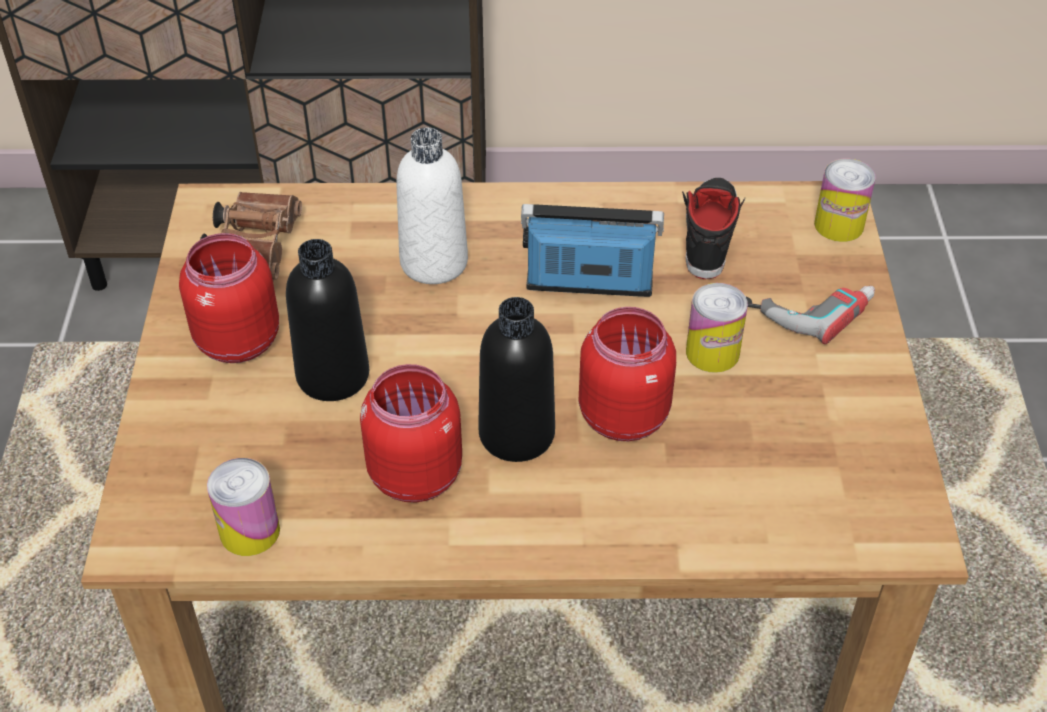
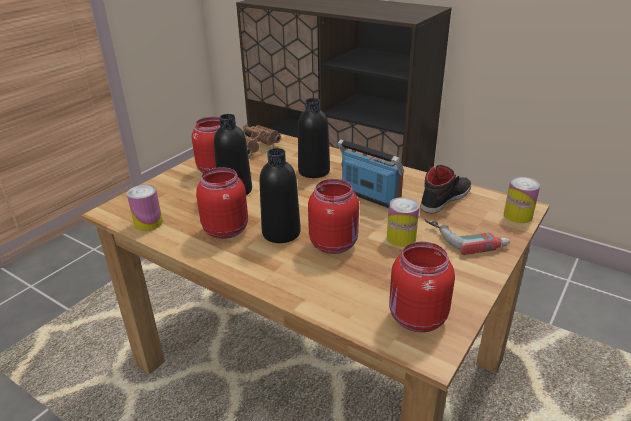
camera: 35 degrees right, 15 degrees down
white bottle [396,127,468,284] -> black bottle [298,98,330,178]
none -> red jar [389,241,455,333]

